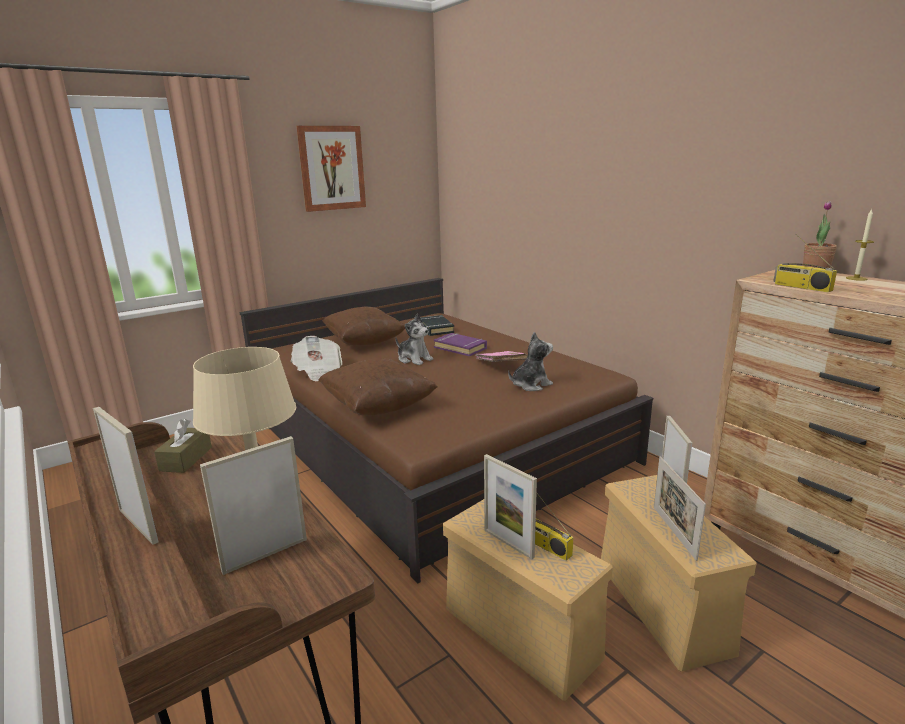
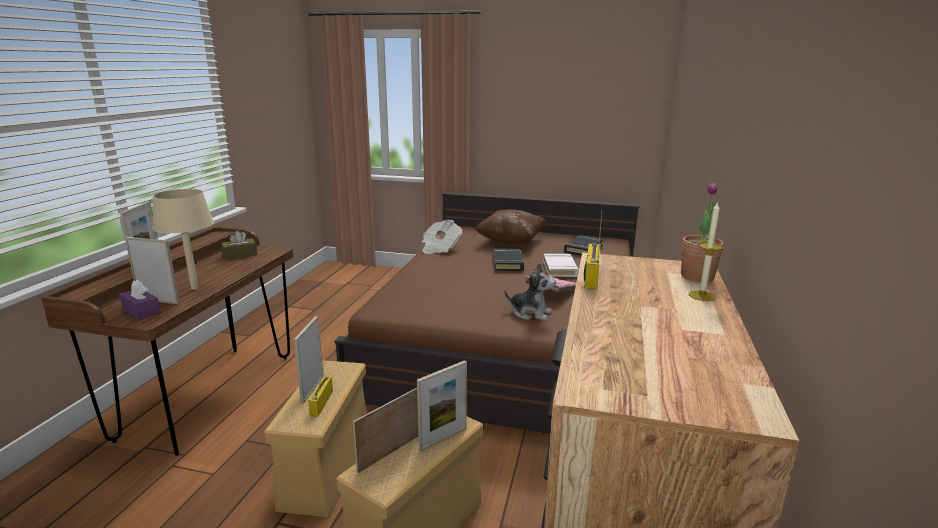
camera: 50 degrees right, 0 degrees up
picture [297,126,366,212] -> none
brown pillow [318,358,438,416] -> none
plush toy [396,313,433,365] -> black book [493,249,524,271]
purple book [434,333,487,356] -> white book [543,254,579,277]
none -> purple tissue box [119,280,161,320]

